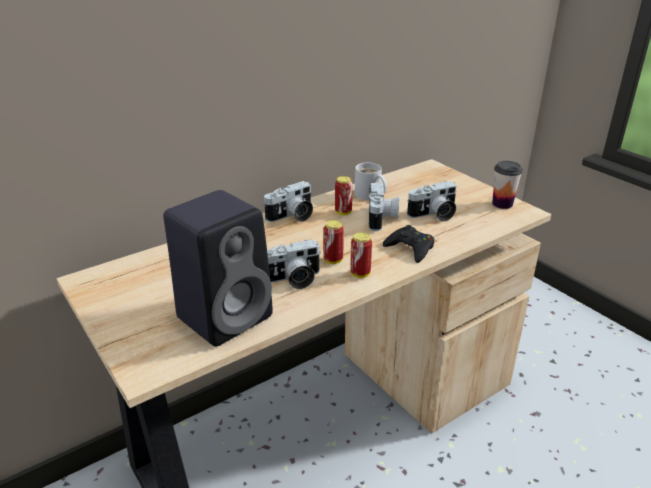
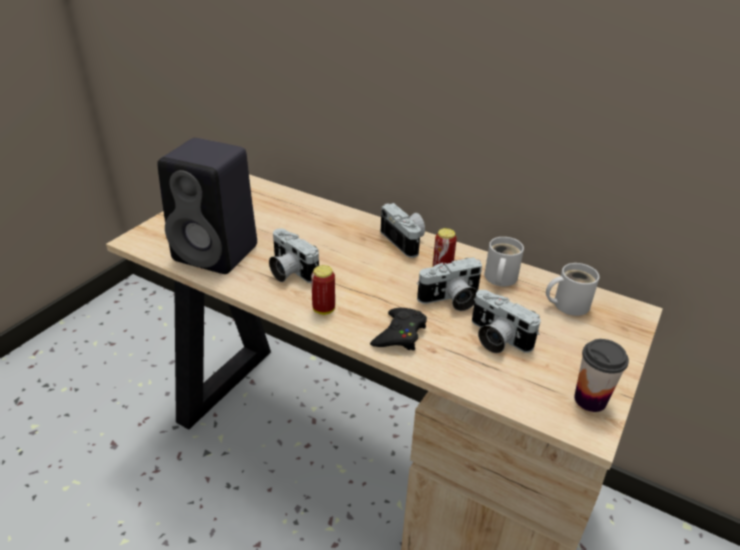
camera: 65 degrees right, 5 degrees up
camera [264,181,313,222] -> camera turned 150 degrees counterclockwise [381,203,425,258]
can [323,220,344,264] -> none
none -> white mug [546,263,600,316]

